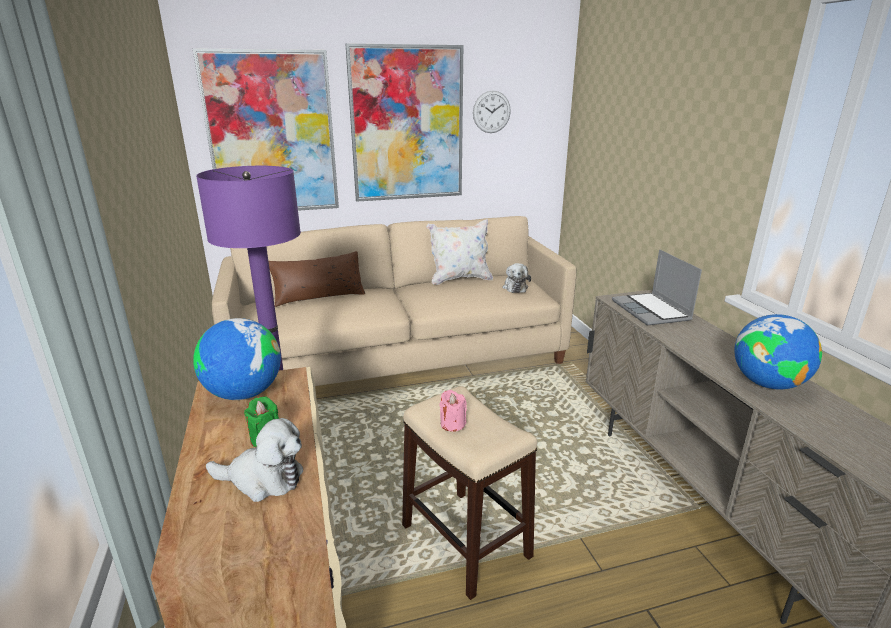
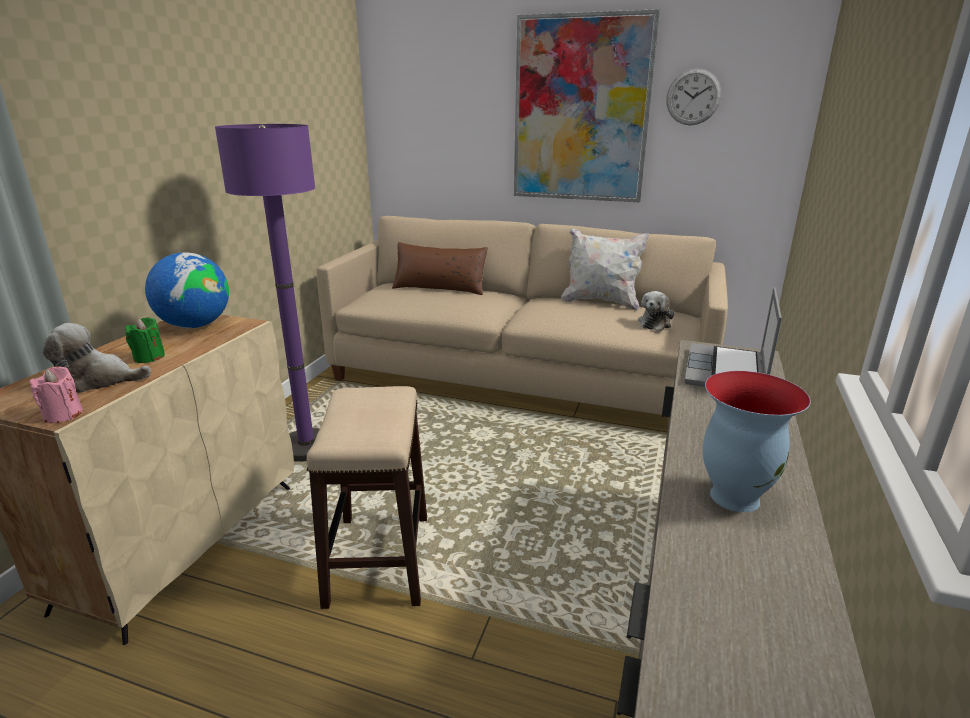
camera: 35 degrees right, 0 degrees up
picture [193,48,339,211] -> none
plush toy [206,418,303,502] -> plush toy turned 135 degrees clockwise [43,323,151,393]
pink candle [439,390,467,432] -> pink candle moved to [30,366,83,423]
globe [734,314,822,390] -> vase [703,371,811,512]

